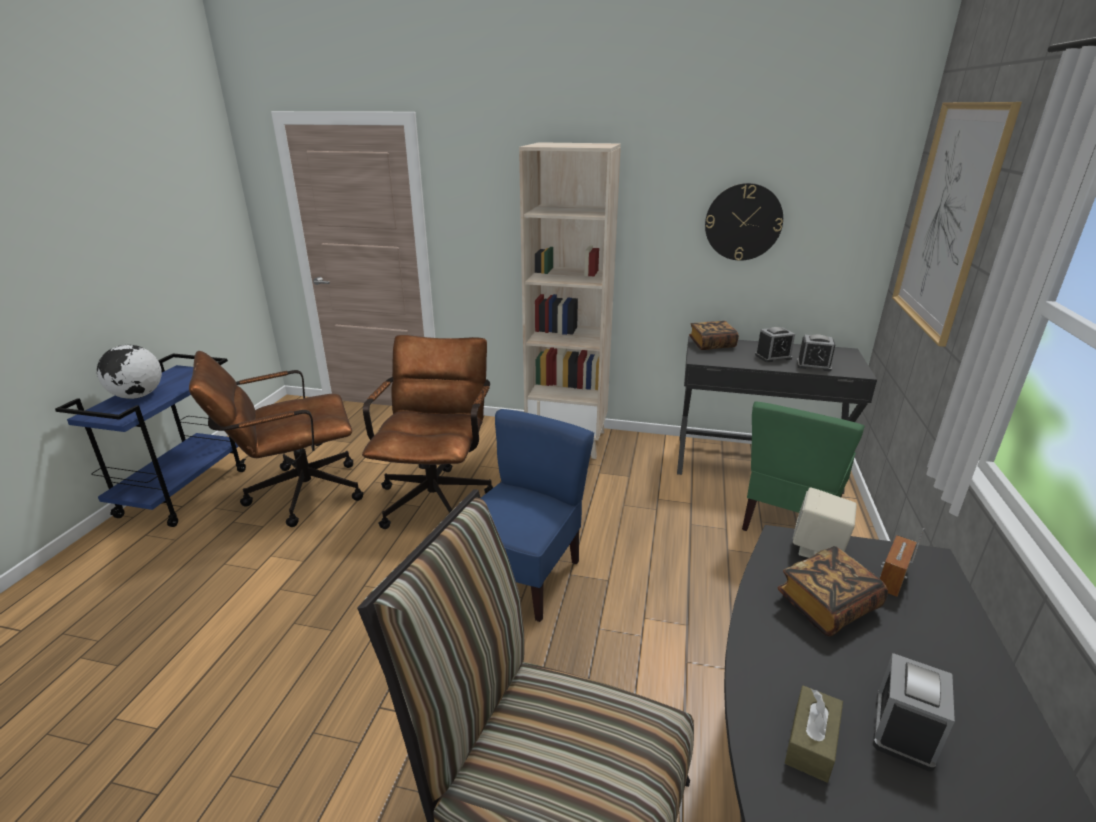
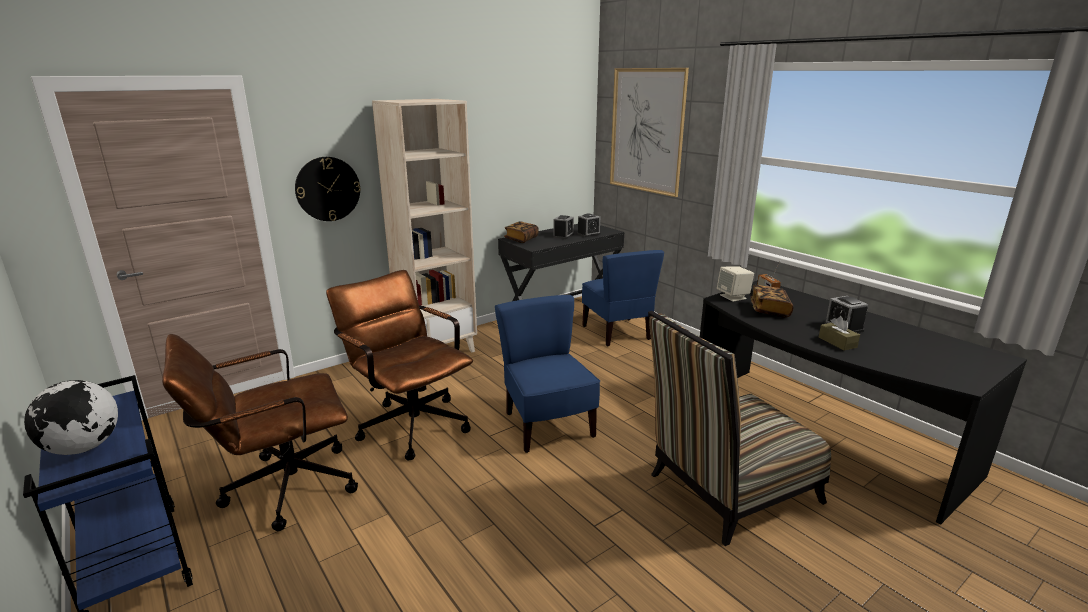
camera: 50 degrees left, 5 degrees down
brown office chair [189,351,363,527] -> brown office chair turned 45 degrees clockwise [162,334,358,531]
wall clock [705,183,783,261] -> wall clock moved to [295,157,361,221]
green chair [742,401,865,531] -> blue chair [582,250,664,346]

